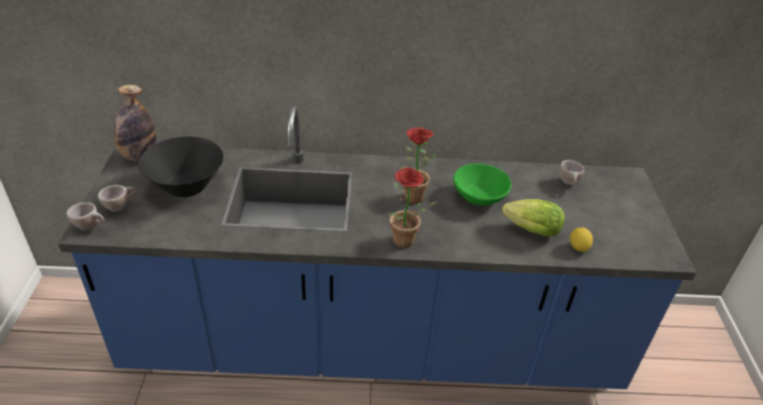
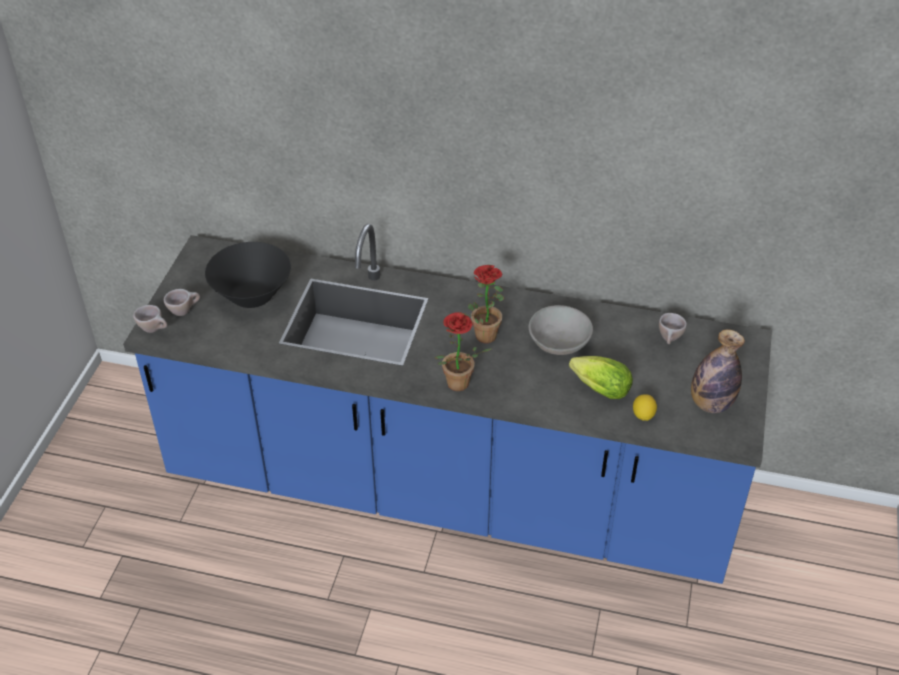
camera: 15 degrees right, 5 degrees up
bottle [114,85,156,161] -> bottle moved to [691,329,745,413]
green bowl [453,163,512,205] -> grey bowl [529,305,593,355]

